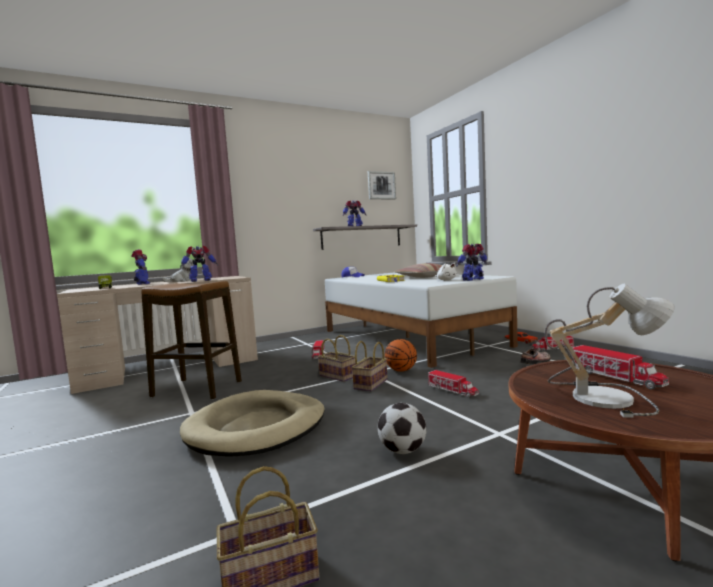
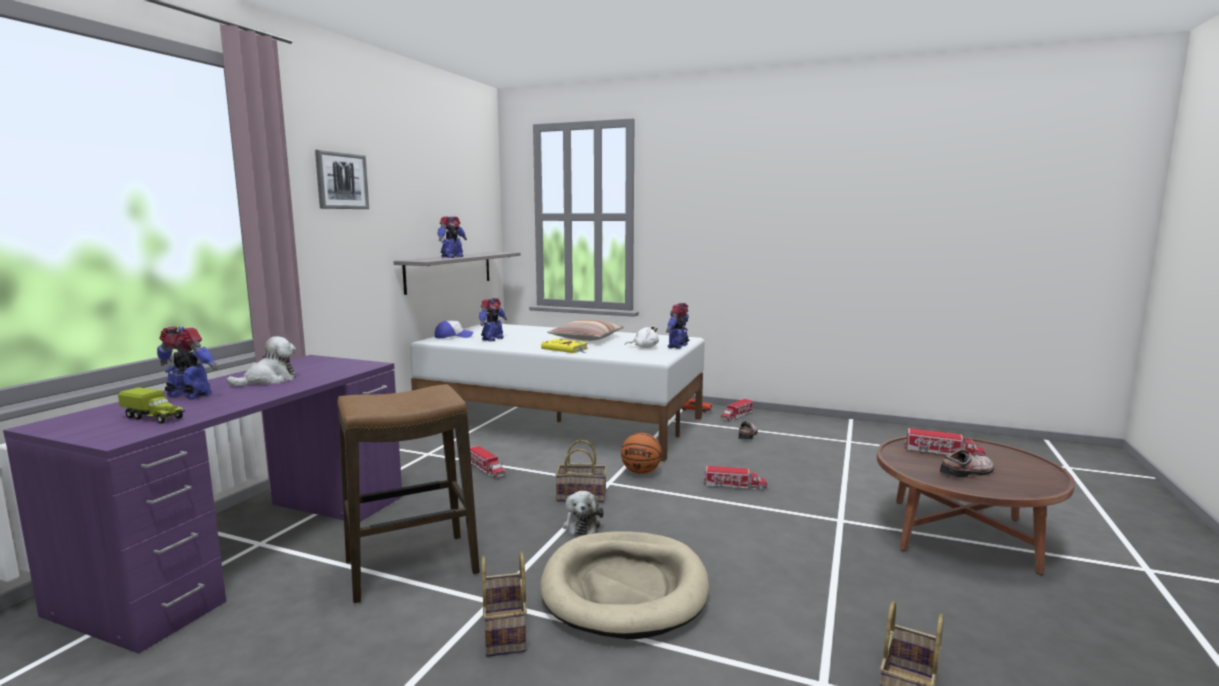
camera: 40 degrees left, 5 degrees up
beige desk [57,276,258,394] -> purple desk [3,355,403,654]
toy robot [180,246,218,282] -> toy robot moved to [479,298,507,341]
basket [351,341,388,391] -> basket moved to [482,552,527,657]
picture [368,171,396,199] -> picture moved to [315,150,369,209]
football [378,403,426,454] -> none
table lamp [545,284,675,418] -> shoe [940,450,994,478]
none -> plush toy [562,491,604,536]

